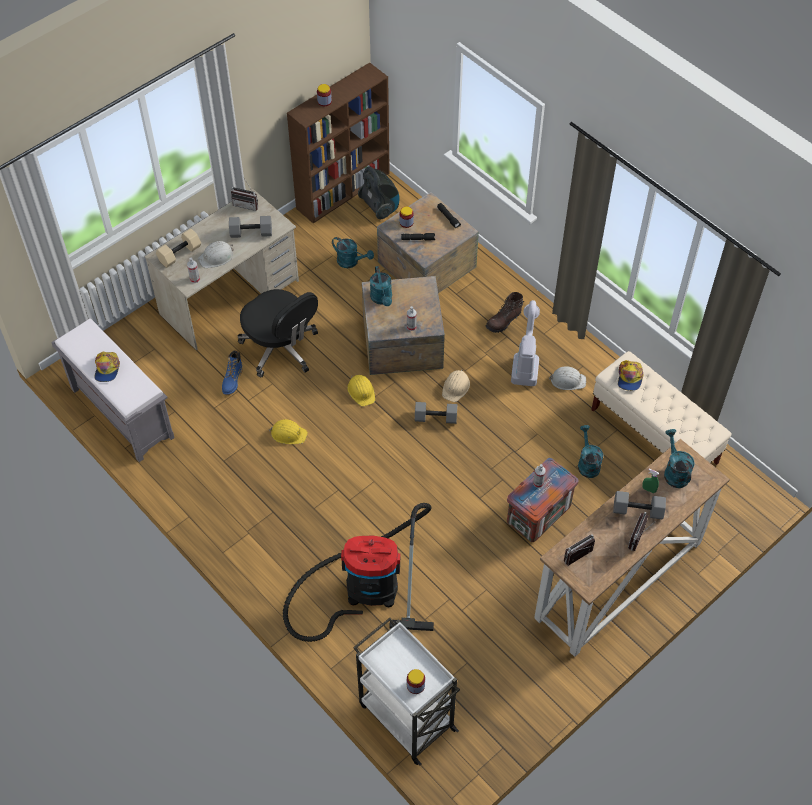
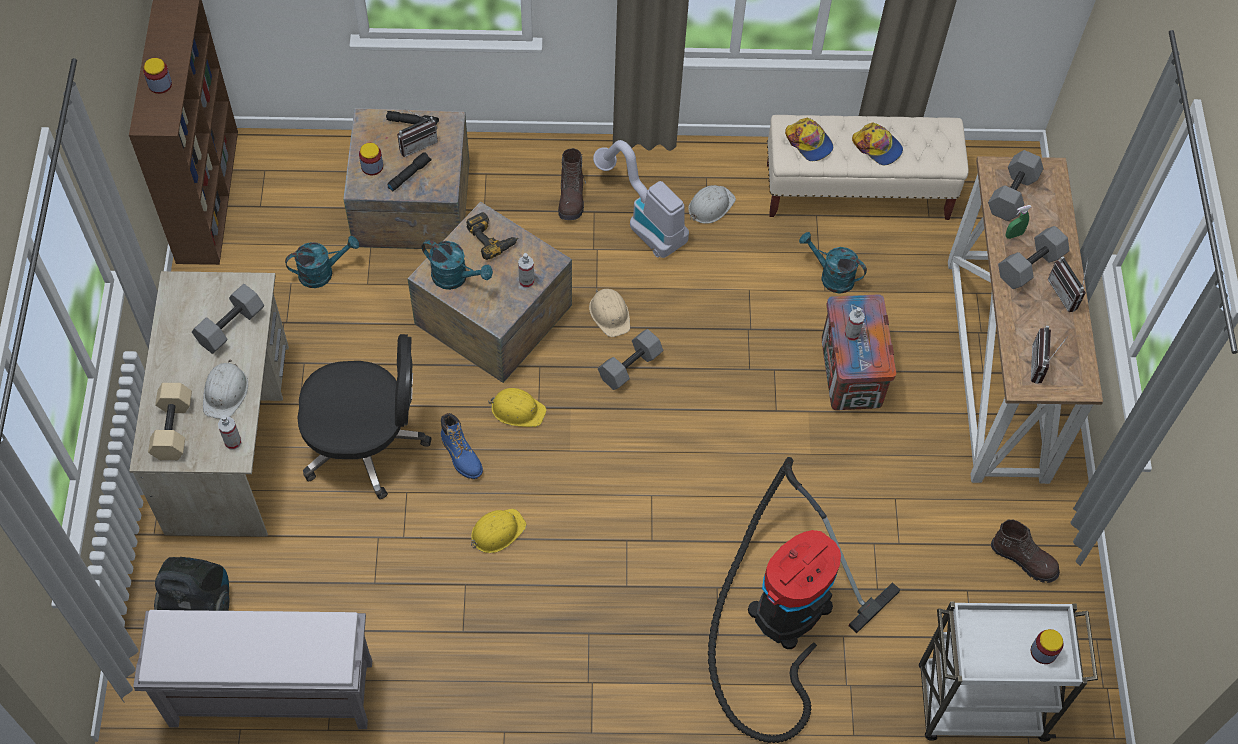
camera: 50 degrees left, 5 degrees up
cap [94,352,120,382] -> cap moved to [852,122,903,165]
blue boot [222,350,243,395] -> blue boot moved to [441,413,483,479]
radio [231,180,258,211] -> radio moved to [397,109,438,157]
vacuum cleaner [358,166,400,219] -> vacuum cleaner moved to [154,557,229,611]
turquoise watering can [664,429,694,488] -> grey dumbbell [988,150,1044,221]
none -> power drill [466,212,518,260]
none -> brown boot [991,519,1060,583]

